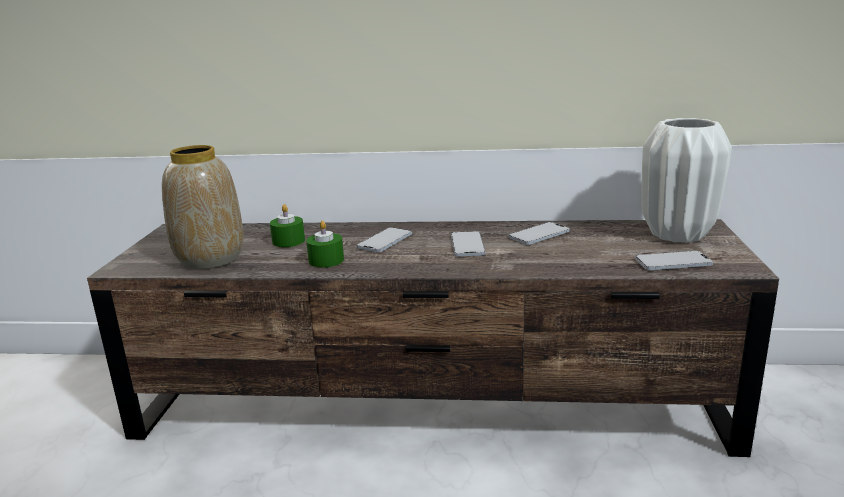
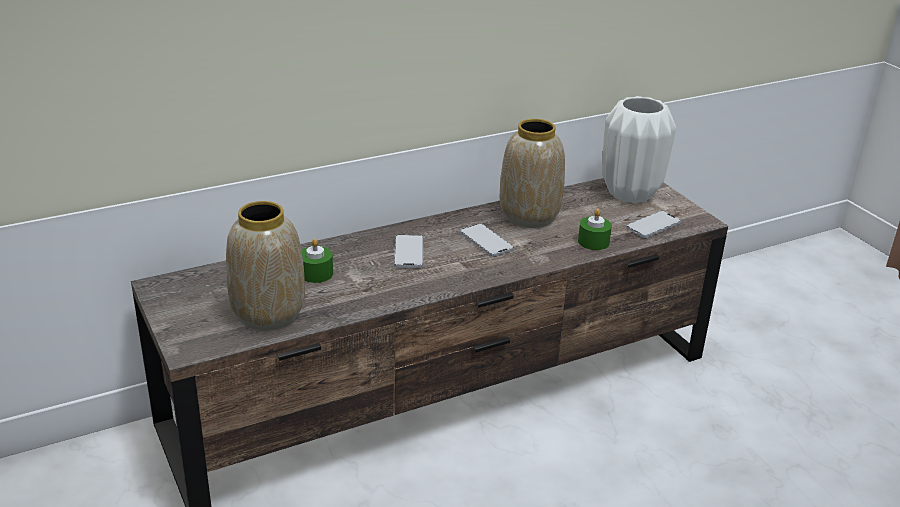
camera: 35 degrees left, 10 degrees up
green candle [306,221,344,268] -> green candle moved to [578,209,612,250]
phone [508,222,570,245] -> vase [500,119,565,228]

